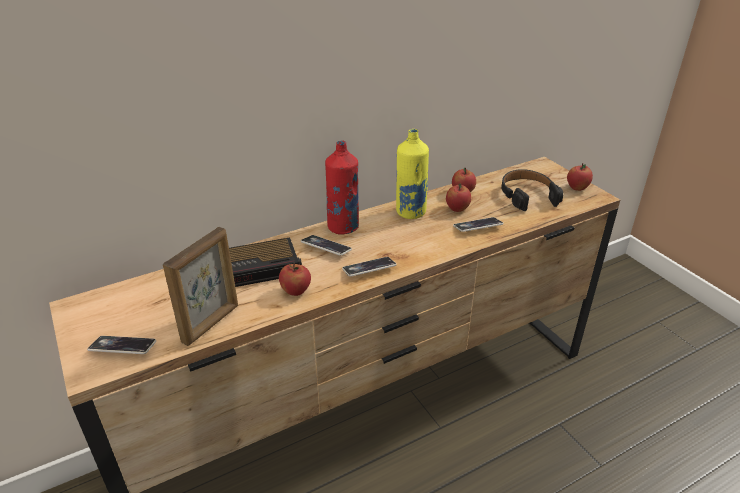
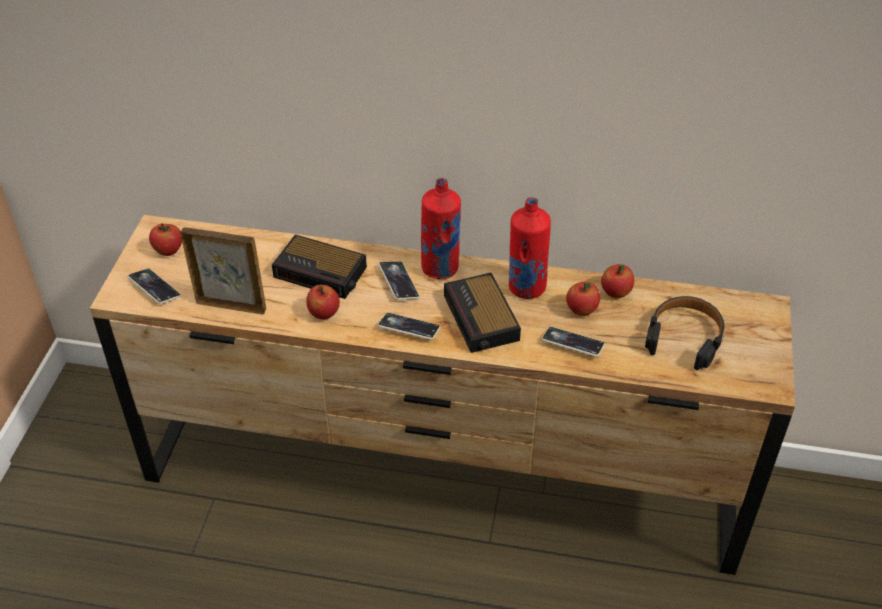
camera: 40 degrees right, 10 degrees up
picture frame [163,227,238,346] -> picture frame turned 150 degrees counterclockwise [180,227,266,315]
yellow bottle [396,129,429,219] -> red bottle [509,197,551,299]
apple [567,163,593,191] -> apple moved to [149,223,182,256]
none -> alarm clock [444,273,521,353]

